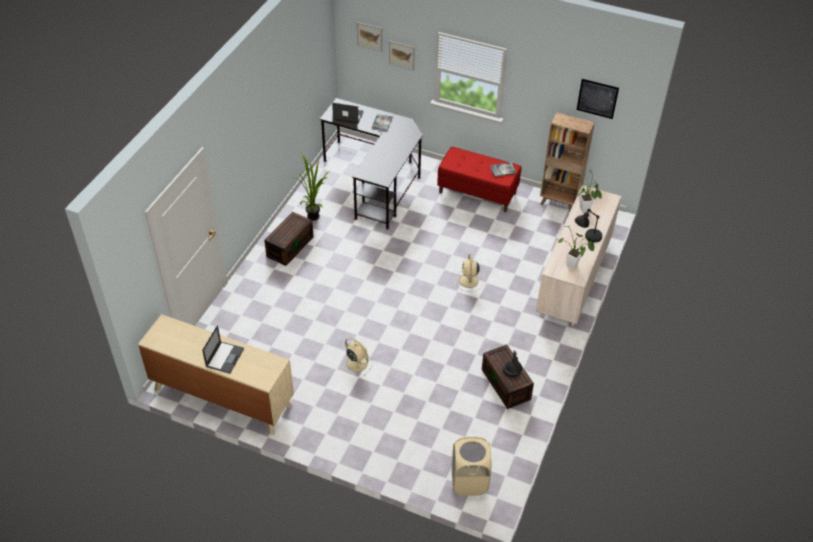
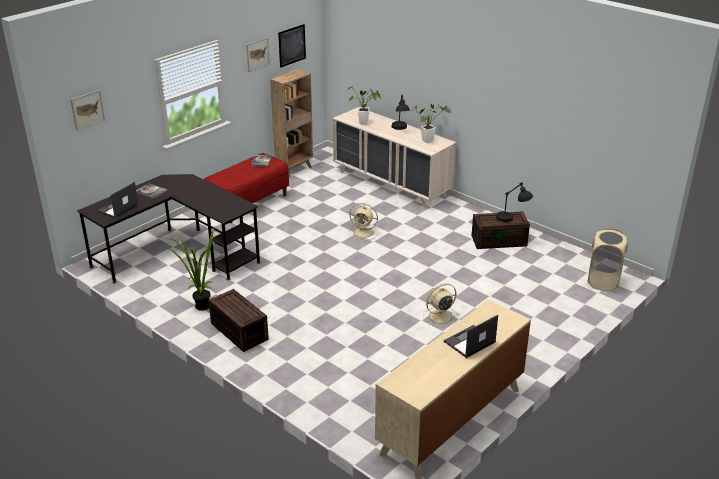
camera: 70 degrees left, 15 degrees down
laptop [202,325,244,374] -> laptop turned 75 degrees counterclockwise [444,315,498,358]
picture [389,41,415,71] -> picture moved to [246,38,270,72]

